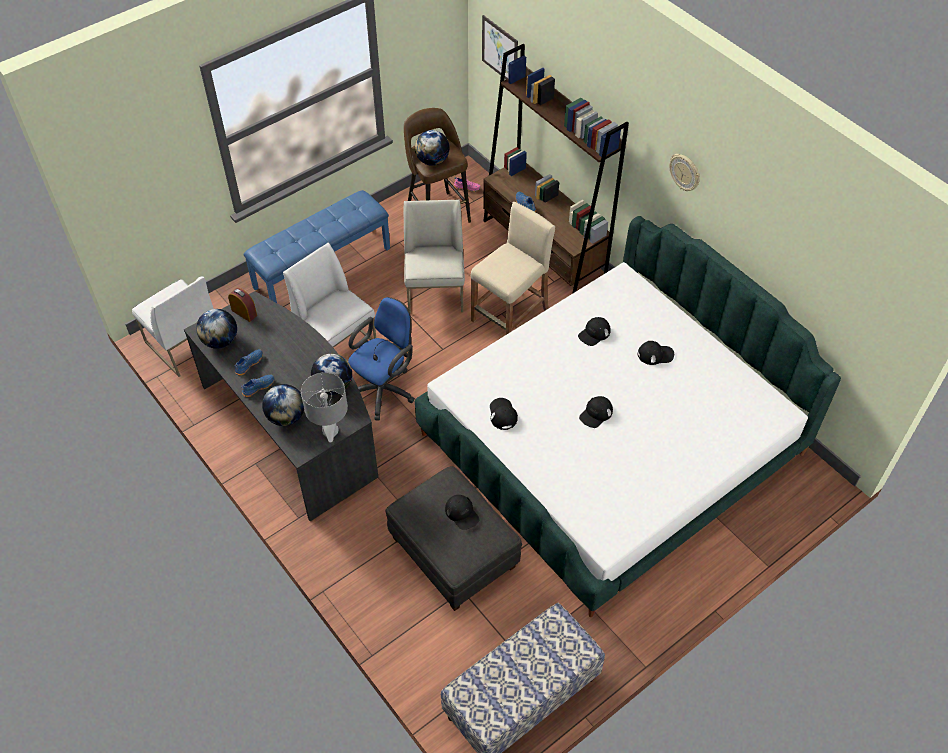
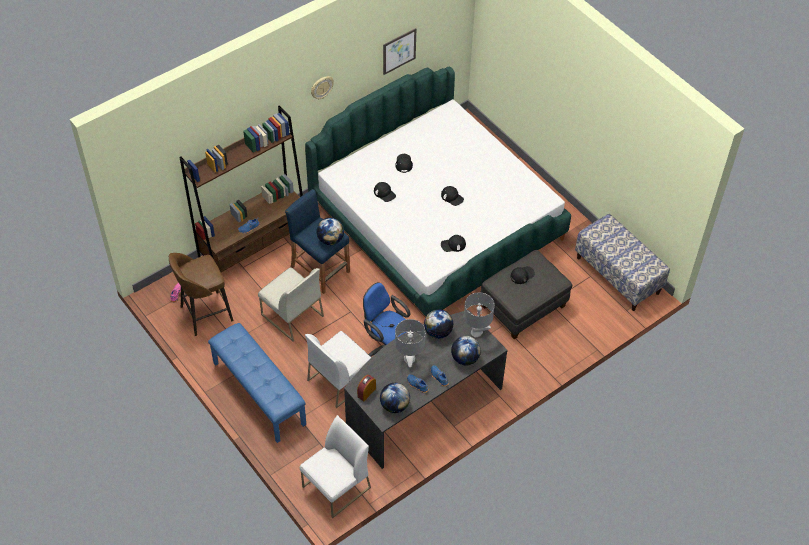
camera: 90 degrees left, 0 degrees up
white chair [404,200,465,314] -> white chair turned 135 degrees counterclockwise [258,267,324,341]
globe [415,130,450,166] -> globe moved to [316,218,344,245]
beige stool [471,202,555,335] -> blue stool [285,189,350,294]
picture [482,15,518,79] -> picture moved to [383,28,416,75]
none -> grey table lamp [395,319,425,368]

